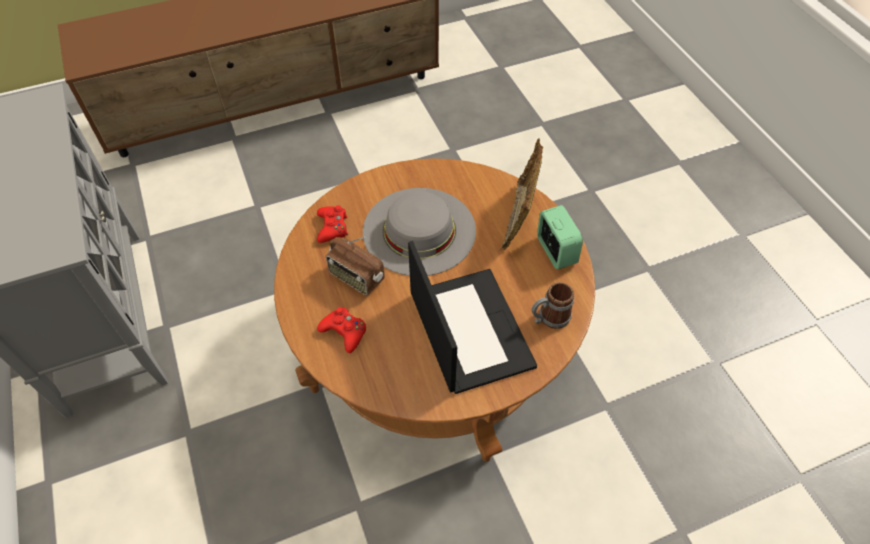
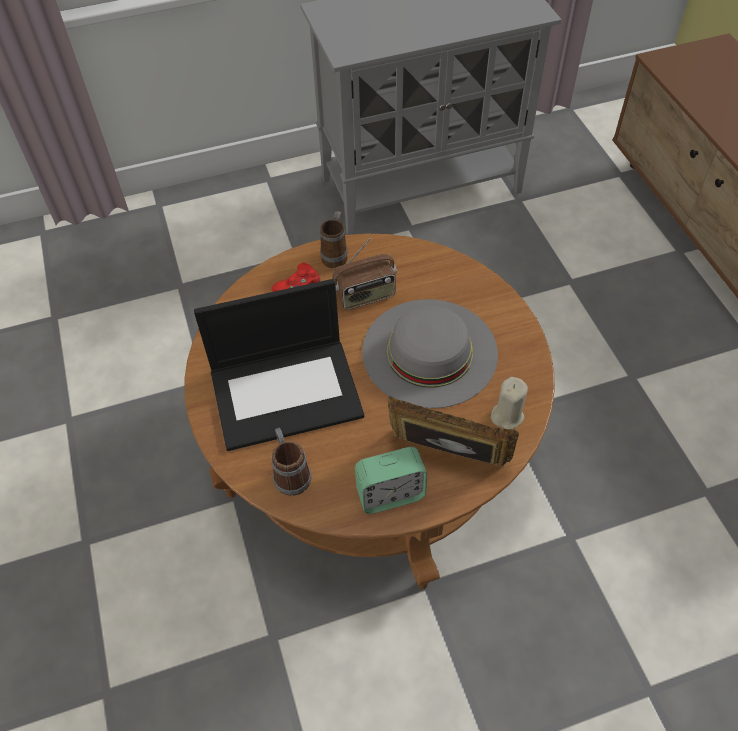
camera: 95 degrees right, 0 degrees up
red game controller [317,205,348,243] -> none
radio [326,237,385,296] -> radio turned 150 degrees counterclockwise [332,238,397,310]
none -> mug [320,211,348,268]
none -> beige candle [491,377,528,430]

